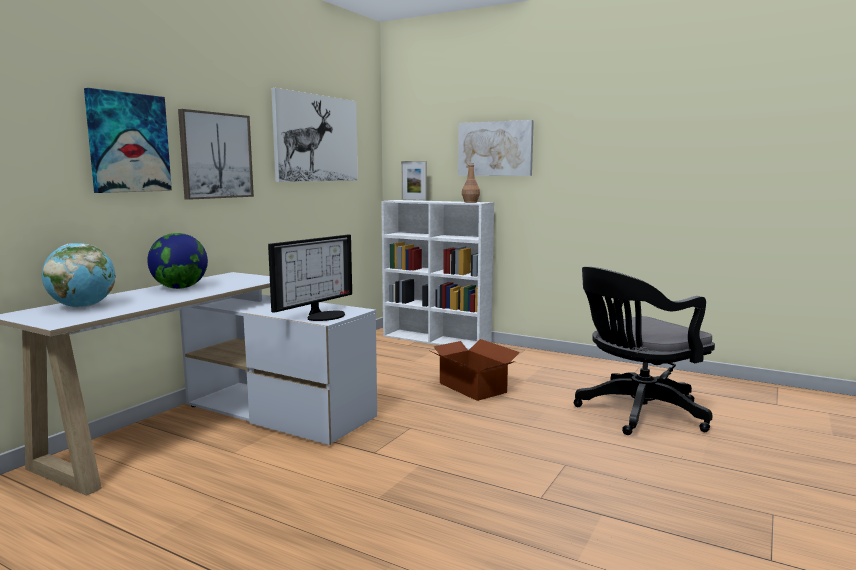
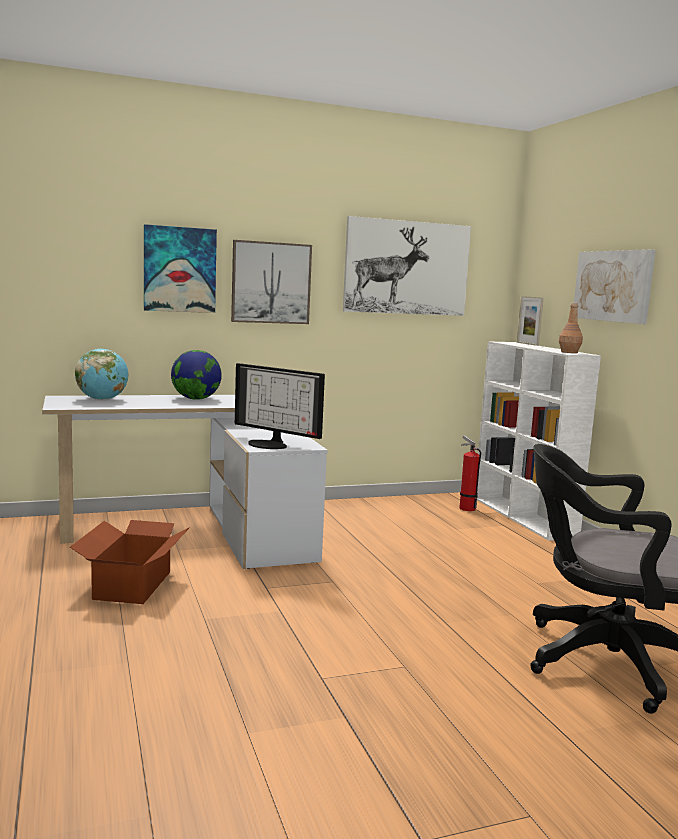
camera: 40 degrees right, 0 degrees up
monitor [268,235,352,321] -> monitor turned 45 degrees clockwise [235,363,325,449]
cardboard box [428,339,520,401] -> cardboard box moved to [70,520,190,604]
none -> fire extinguisher [459,436,481,511]

